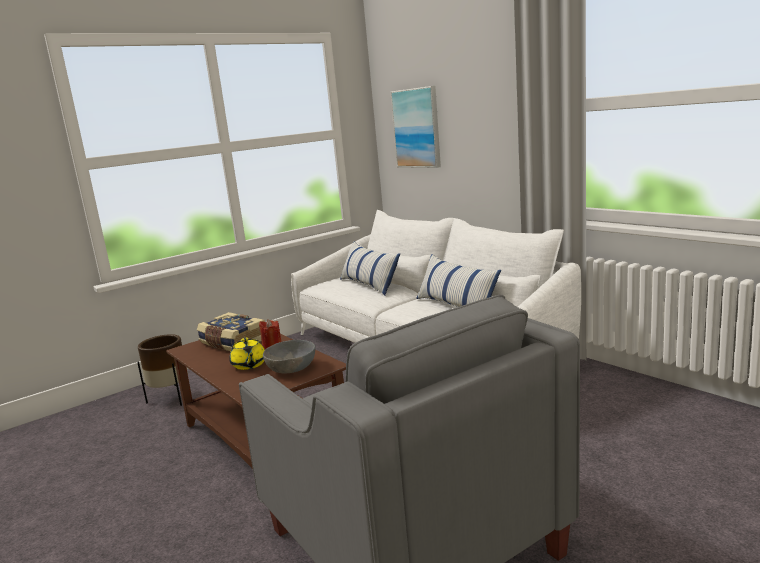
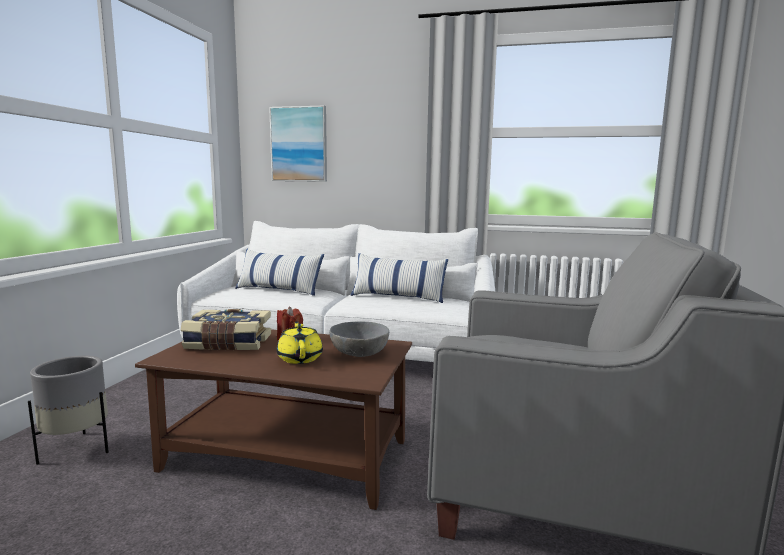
camera: 40 degrees left, 5 degrees down
brown planter [137,334,188,406] -> grey planter [28,356,109,465]
yellow teapot [229,338,265,370] -> yellow teapot turned 135 degrees counterclockwise [276,321,323,364]

